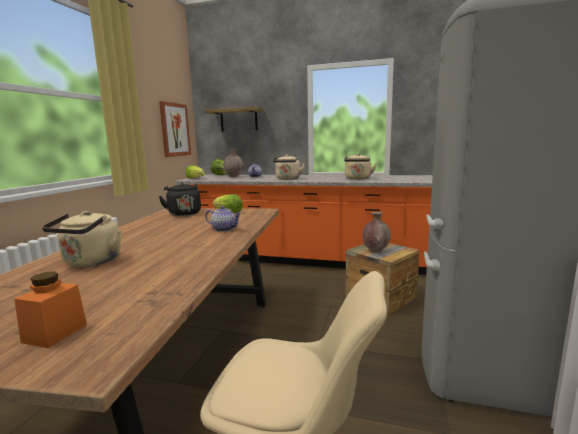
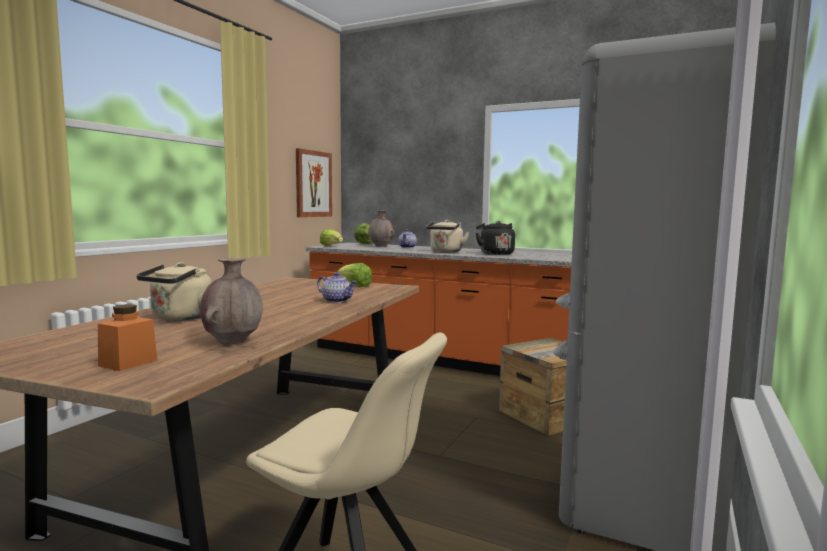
camera: 10 degrees right, 5 degrees down
black kettle [159,182,201,216] -> black kettle moved to [476,221,515,255]
shelf [205,107,264,131] -> none
beige kettle [344,153,377,180] -> none
brown vase [362,212,391,252] -> brown vase moved to [200,258,263,345]

